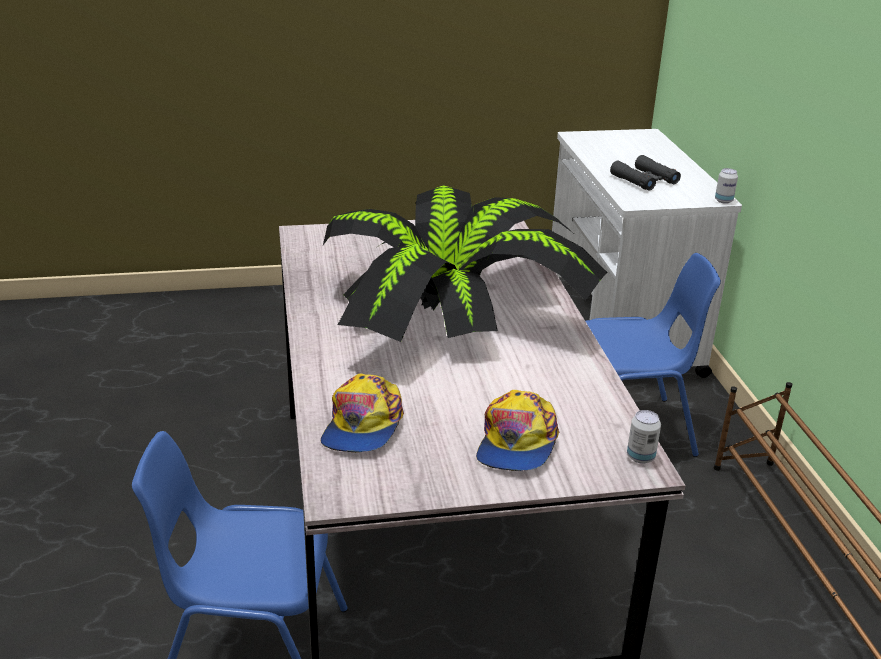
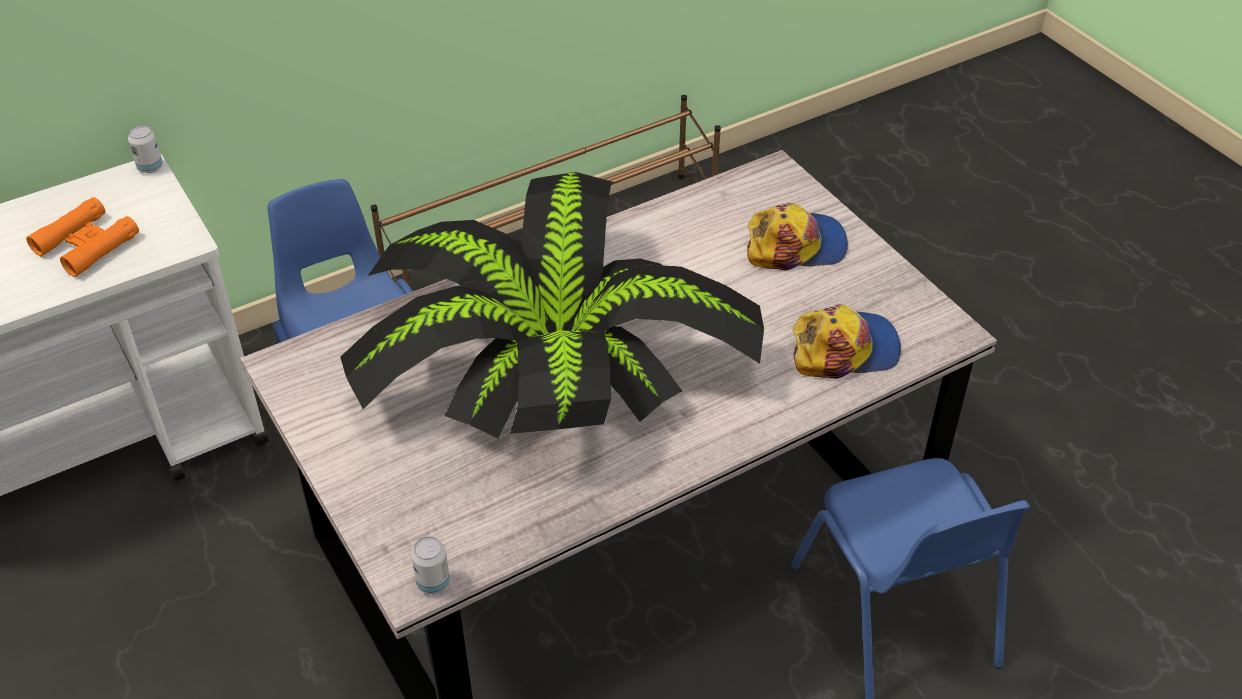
camera: 110 degrees left, 15 degrees up
black binoculars [610,155,681,191] -> orange binoculars [26,197,139,277]
can [627,410,661,464] -> can moved to [411,536,450,594]

